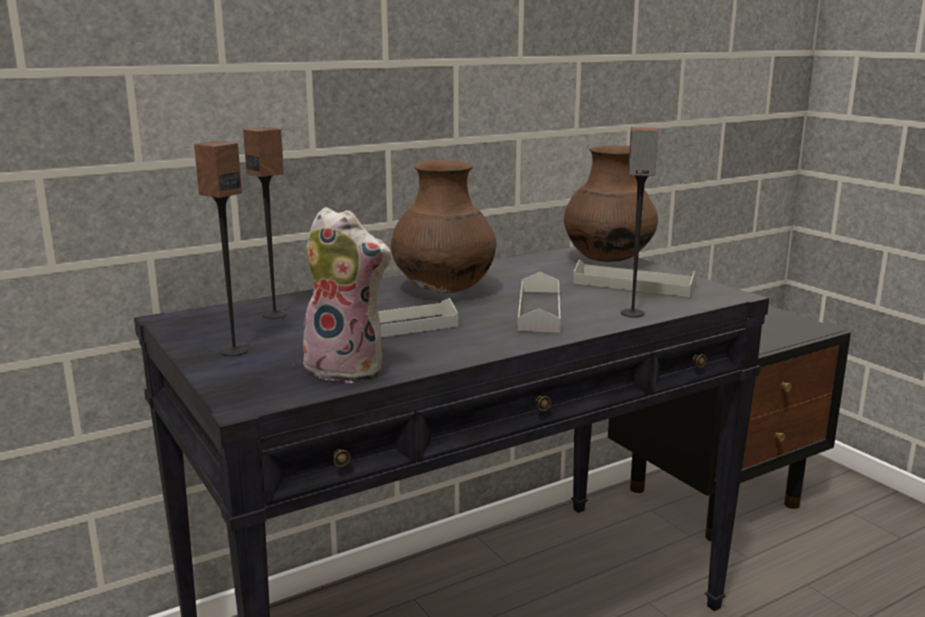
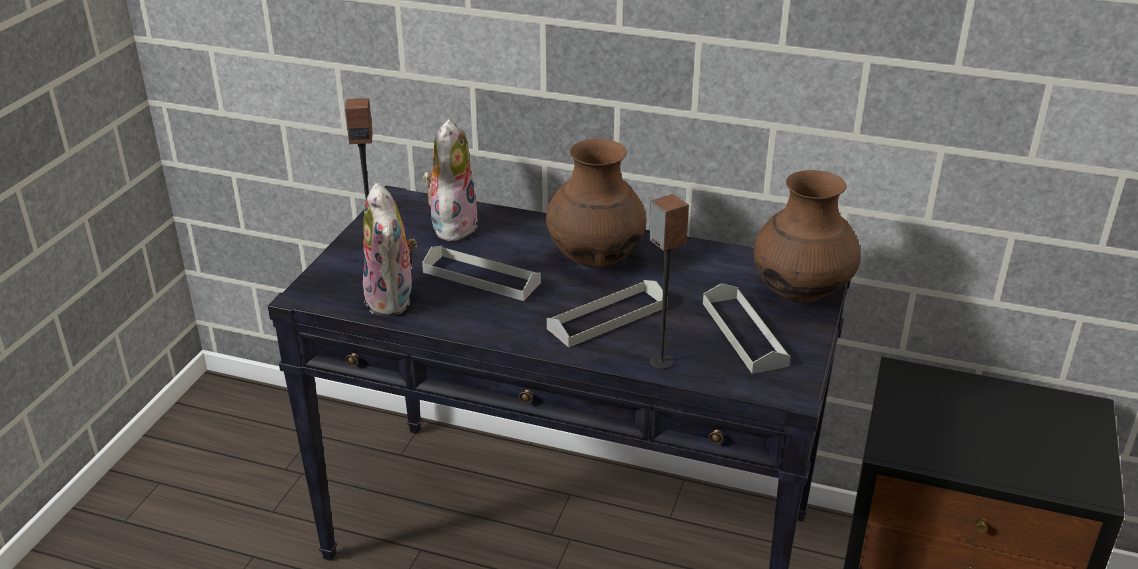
camera: 50 degrees right, 15 degrees up
speaker [243,127,287,319] -> plush toy [423,119,478,242]

